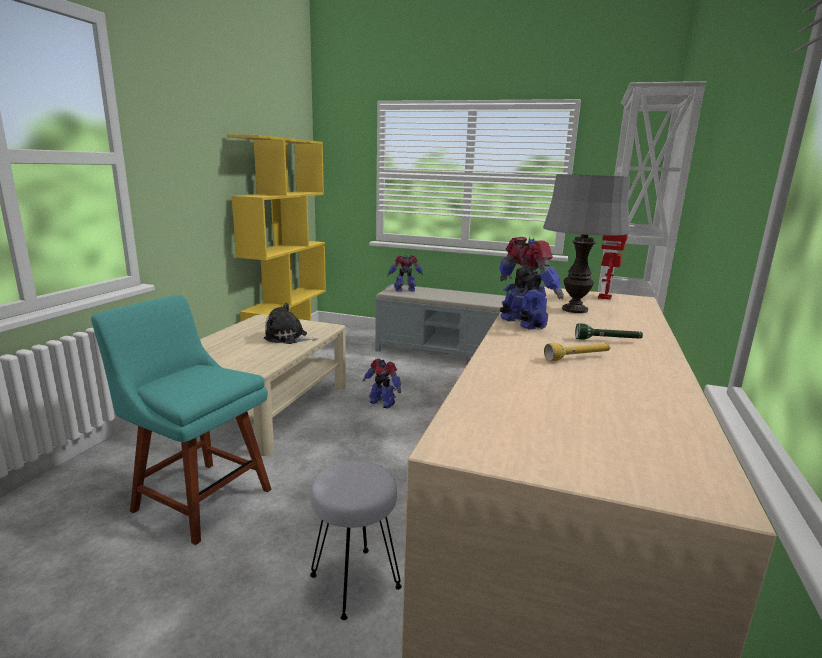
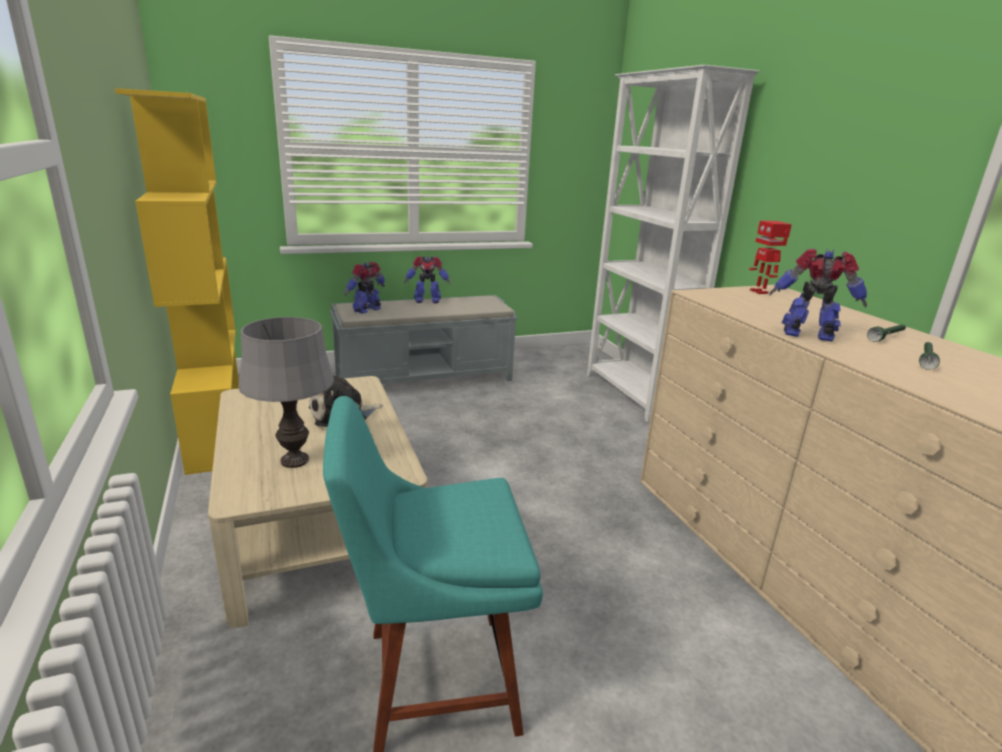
camera: 40 degrees left, 5 degrees up
grey stool [310,461,402,620] -> none
toy robot [362,359,401,408] -> toy robot moved to [404,256,451,303]
grey table lamp [543,174,630,313] -> grey table lamp moved to [238,317,334,468]
yellow flashlight [544,343,610,361] -> green flashlight [919,342,940,370]

